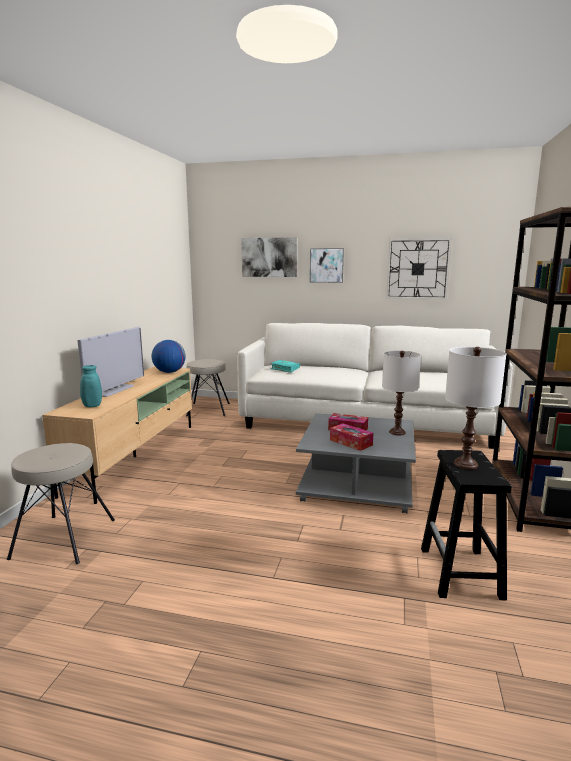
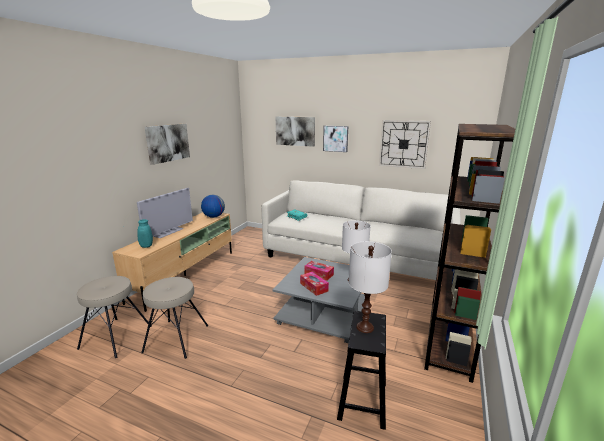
camera: 10 degrees right, 5 degrees up
beige stool [186,359,230,416] -> beige stool moved to [141,277,208,359]
none -> picture [145,123,190,165]

